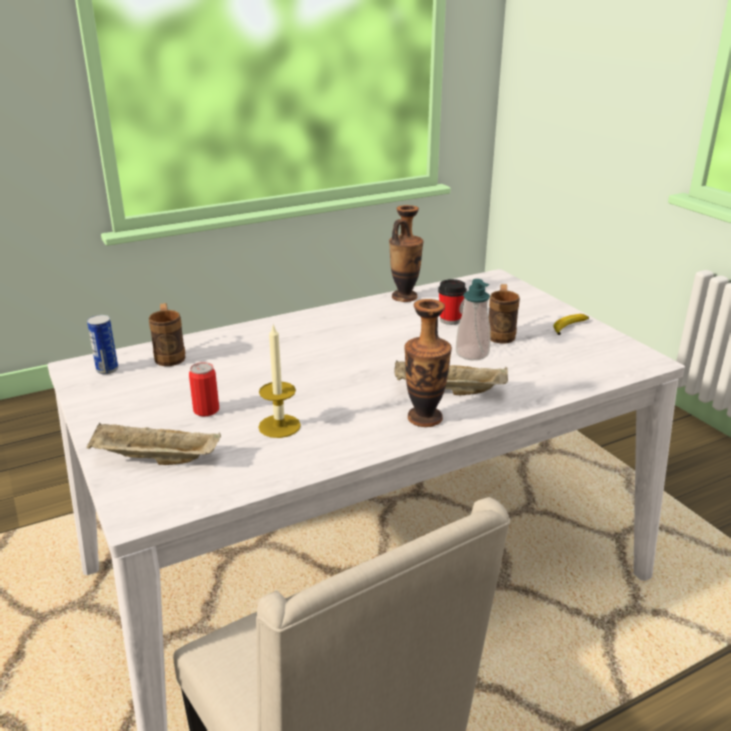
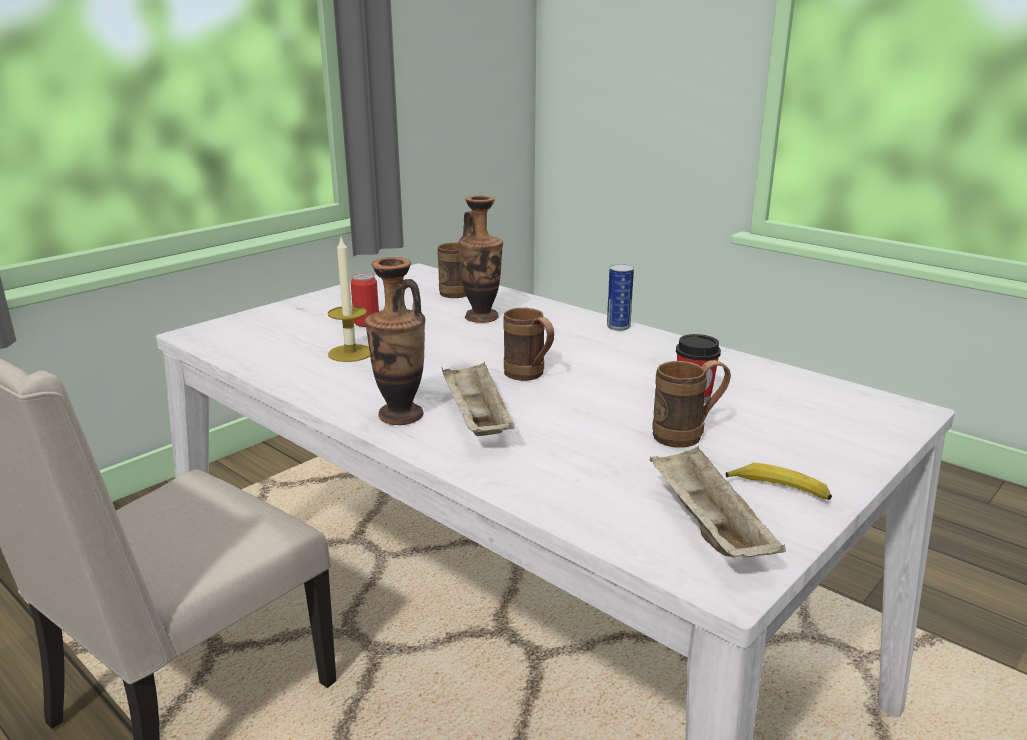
camera: 70 degrees right, 5 degrees down
can [87,315,118,374] -> can moved to [607,264,634,331]
beige tray [87,423,221,465] -> beige tray moved to [650,446,786,558]
vase [389,205,424,302] -> vase moved to [458,196,503,323]
soap dispenser [456,279,491,360] -> none
none -> brown mug [503,308,554,381]

